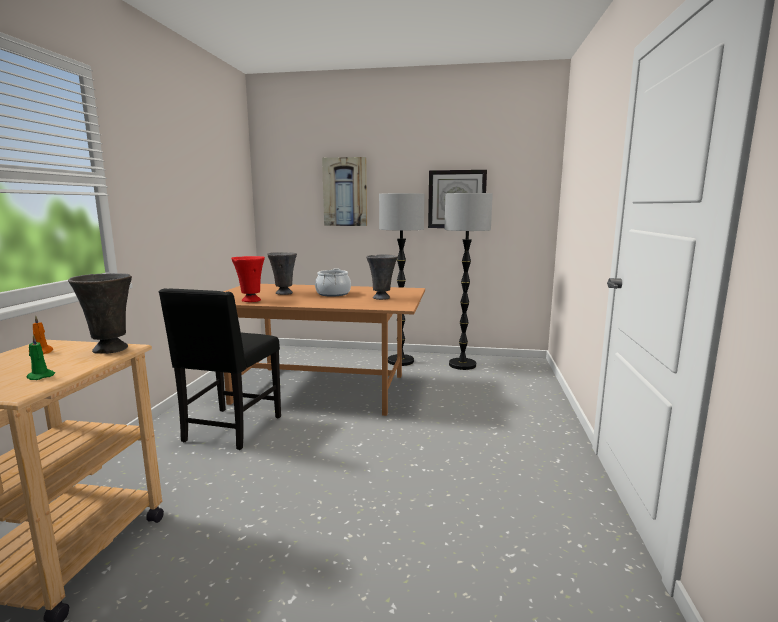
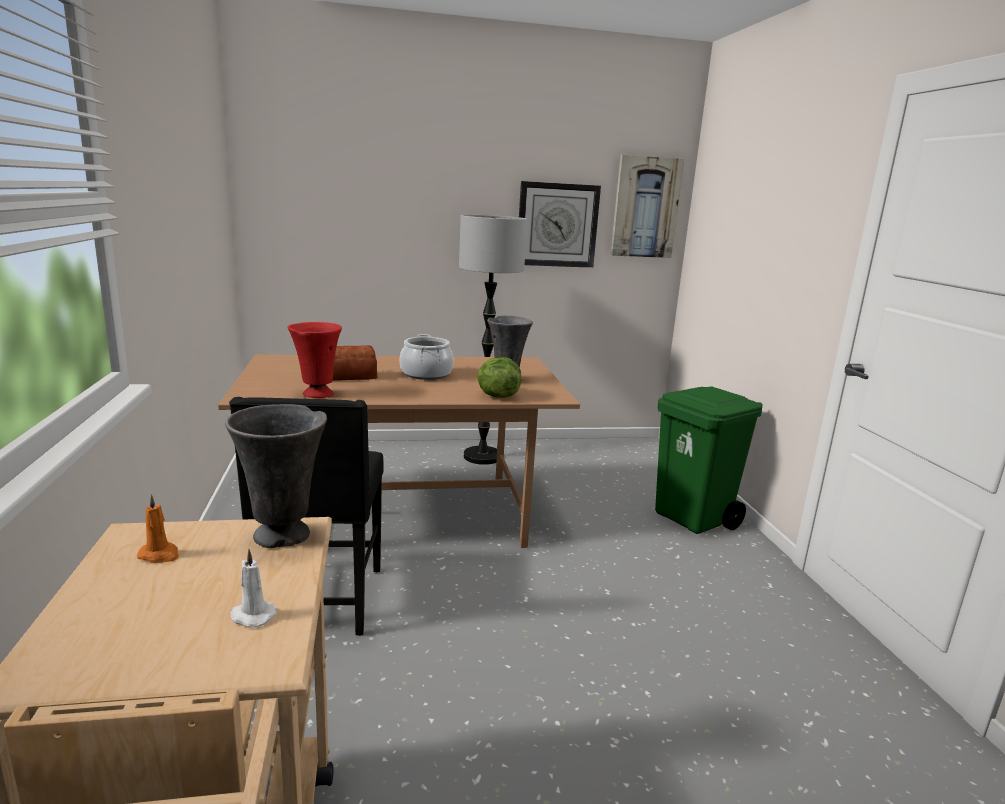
camera: 20 degrees left, 5 degrees up
green candle [27,335,55,380] -> white candle [230,549,277,628]
grey vase [268,252,297,295] -> bread [333,345,377,381]
picture [322,157,367,226] -> picture moved to [610,155,684,258]
floor lamp [444,193,493,370] -> none
none -> lettuce [478,357,522,398]
none -> green trash can [655,386,763,534]

